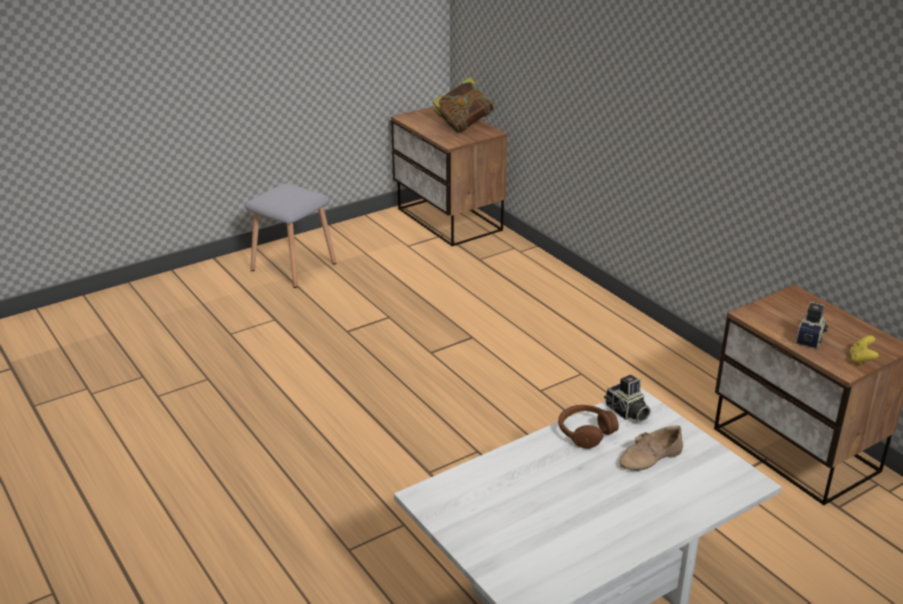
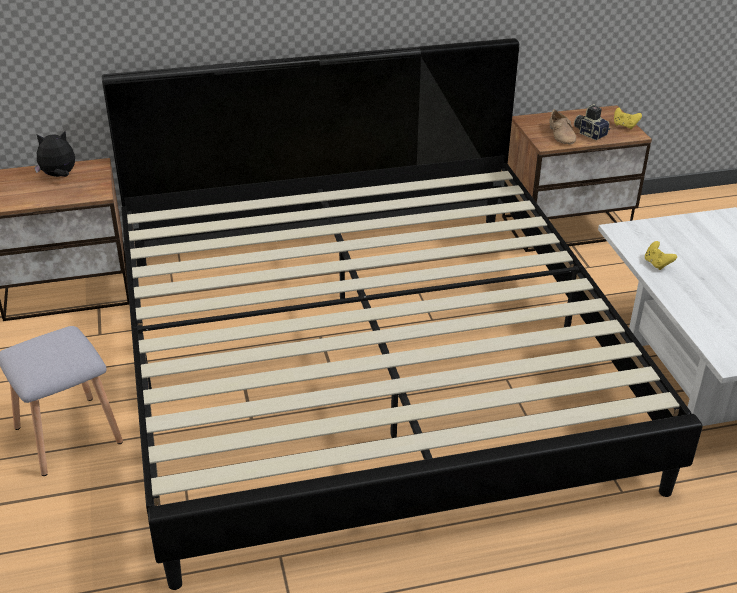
camera: 70 degrees left, 5 degrees up
book [432,77,495,133] -> plush toy [34,131,75,177]
brown headphones [558,405,619,449] -> yellow game controller [645,241,677,270]
camera [604,375,651,422] -> none
beige shoe [619,426,683,471] -> beige shoe moved to [549,109,576,145]
none -> bed [102,38,702,590]

